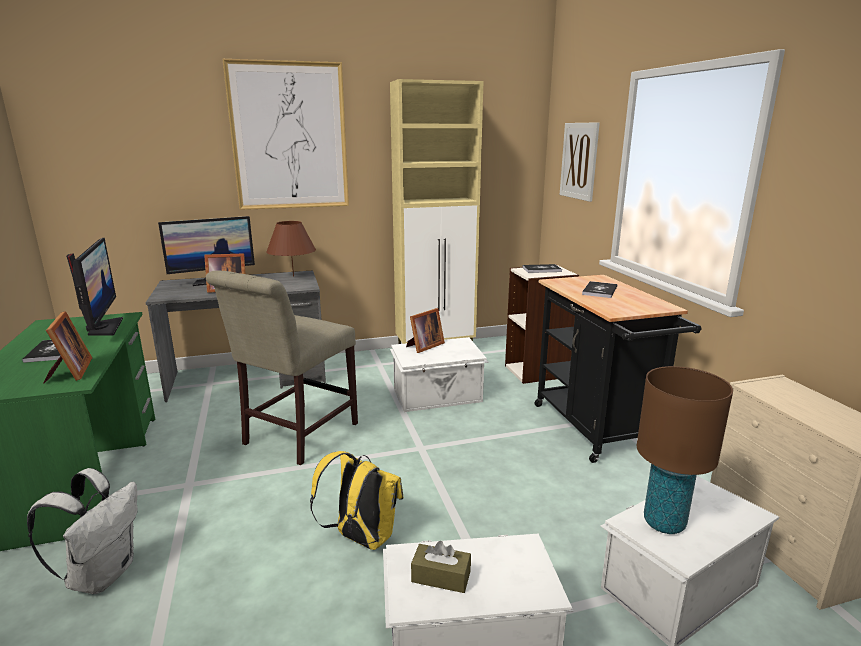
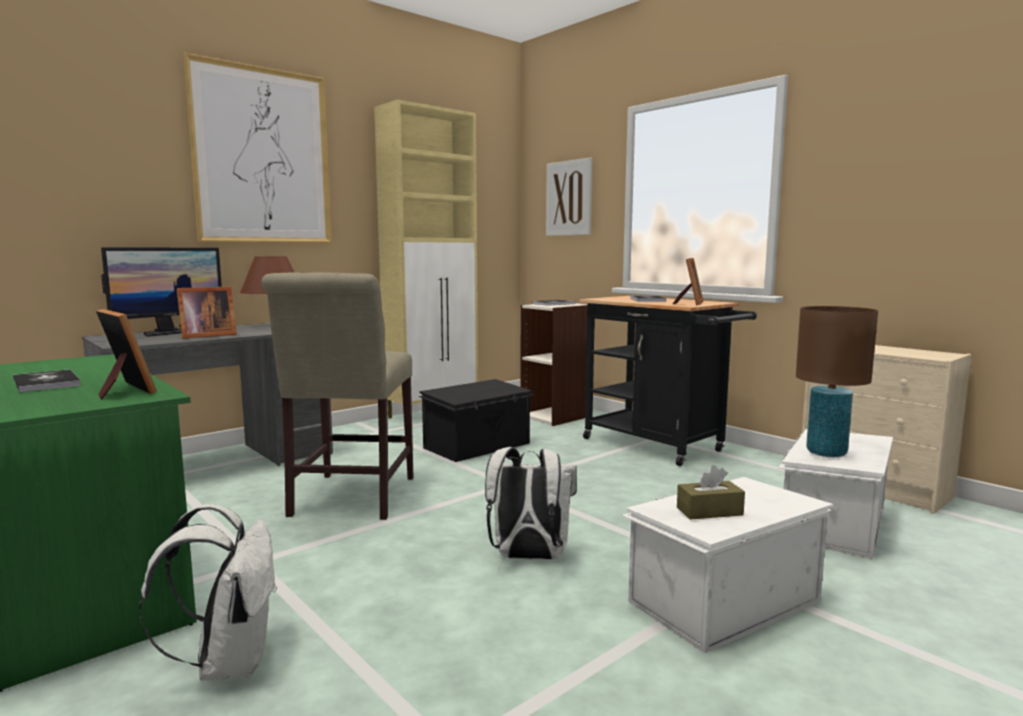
camera: 25 degrees left, 10 degrees down
monitor [66,238,123,336] -> none
yellow backpack [310,451,403,550] -> white backpack [485,447,577,560]
white storage box [390,337,489,412] -> black storage box [419,379,535,462]
picture frame [406,308,445,353] -> picture frame moved to [673,258,703,305]

